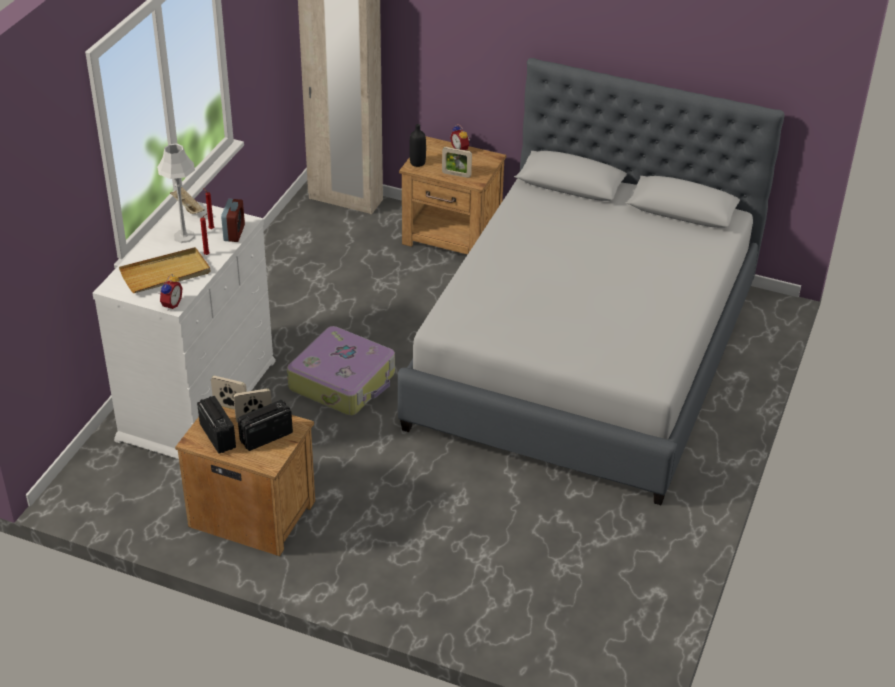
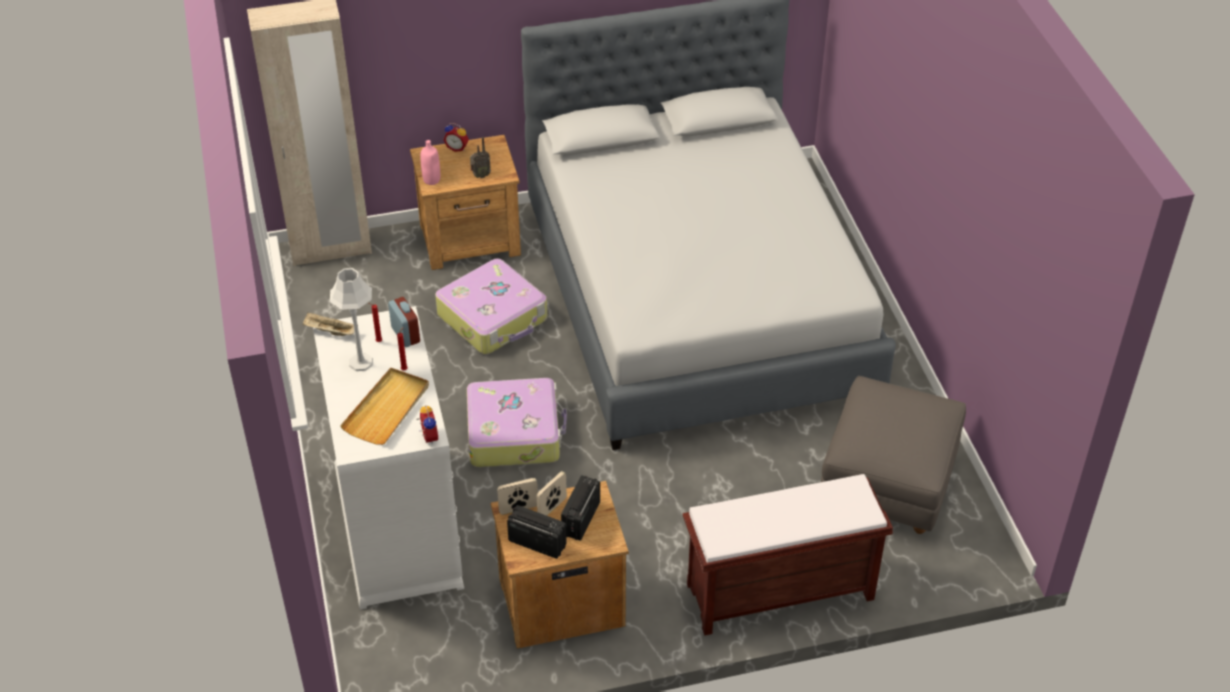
camera: 35 degrees left, 5 degrees up
black bottle [409,124,426,167] -> pink bottle [420,140,440,185]
picture frame [442,147,472,178] -> radio [470,137,491,178]
none -> suitcase [435,258,547,354]
none -> brown bench [683,474,893,636]
none -> grey ottoman [821,376,966,534]

